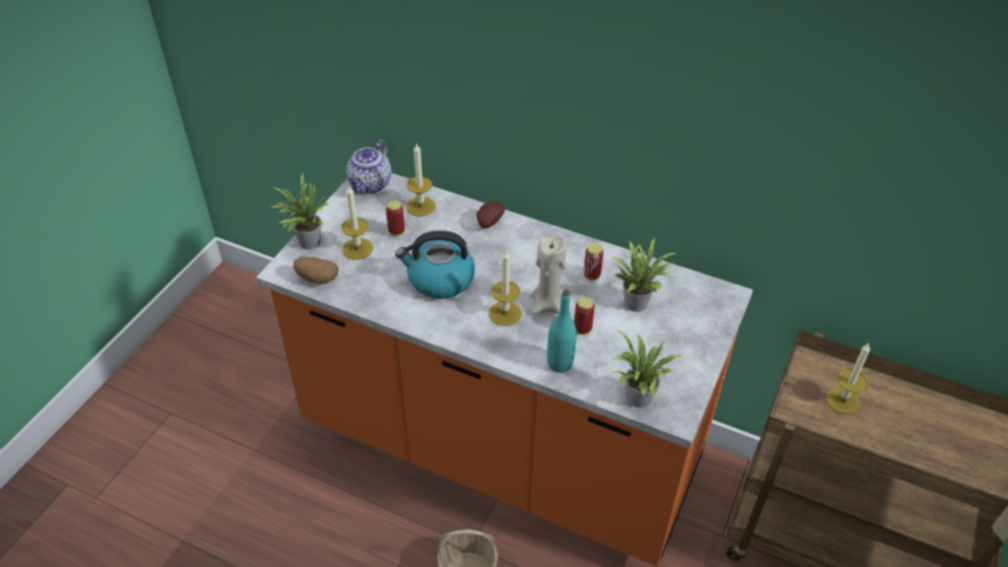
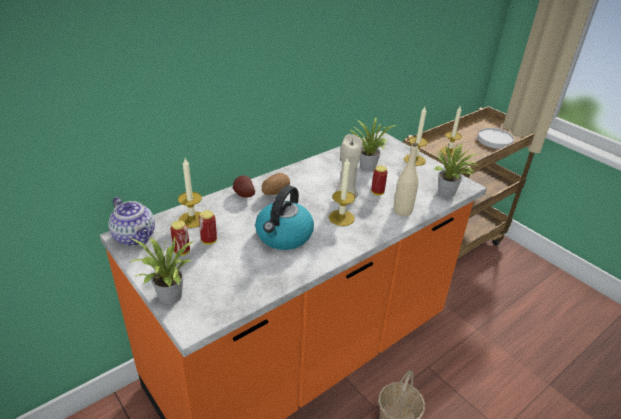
camera: 65 degrees left, 10 degrees down
potato [293,257,339,284] -> potato moved to [262,173,290,195]
candle [341,186,373,260] -> candle moved to [404,107,428,166]
turquoise bottle [547,290,577,373] -> beige bottle [394,143,418,216]
can [584,244,604,280] -> can moved to [170,220,190,256]
none -> white plate [477,128,514,149]

